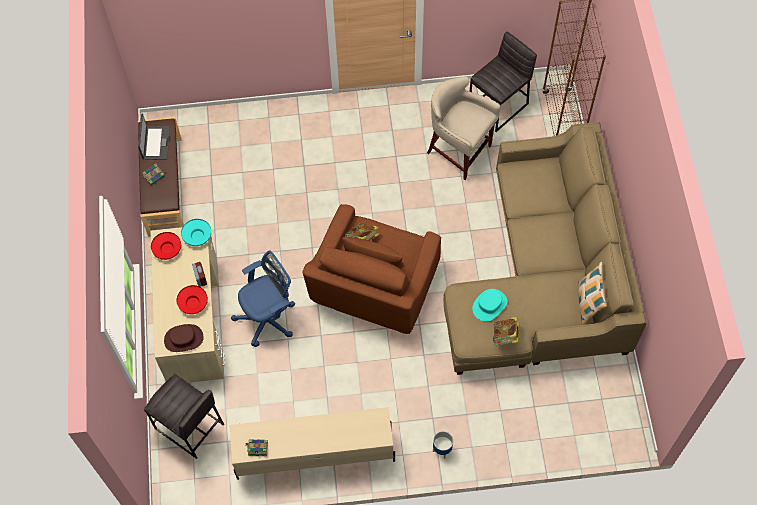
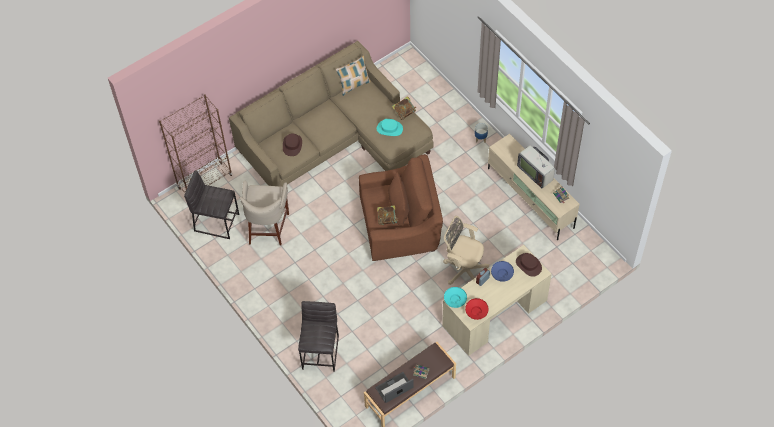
camera: 120 degrees left, 5 degrees down
grey stool [144,374,225,459] -> grey stool moved to [298,301,339,372]
red bowl [177,285,208,314] -> blue bowl [491,261,514,282]
blue office chair [231,250,295,347] -> beige office chair [443,216,489,285]
none -> brown hat [283,134,302,156]
none -> television [517,145,555,188]

